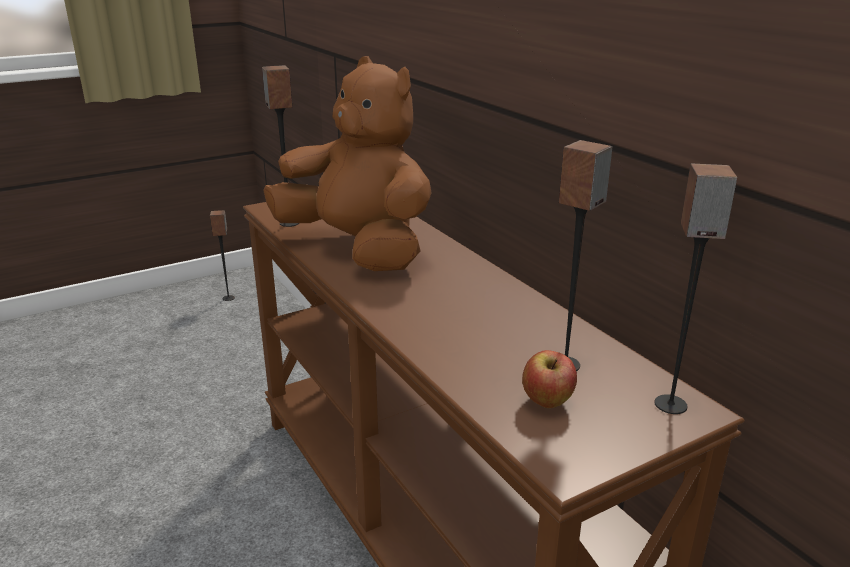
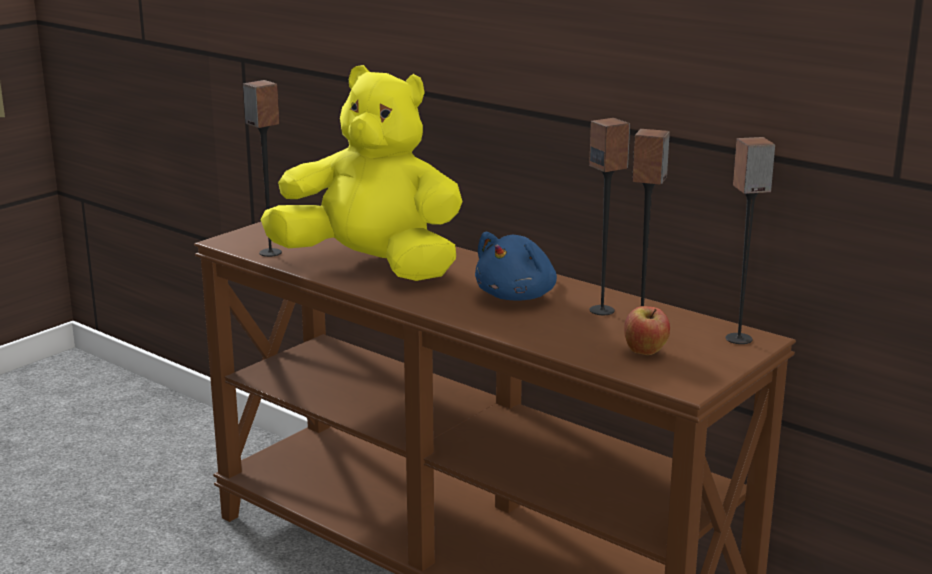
camera: 20 degrees left, 5 degrees down
speaker [210,210,235,301] -> speaker moved to [589,118,630,315]
brown plush toy [263,56,432,271] -> yellow plush toy [260,65,463,281]
none -> blue plush toy [475,232,557,301]

